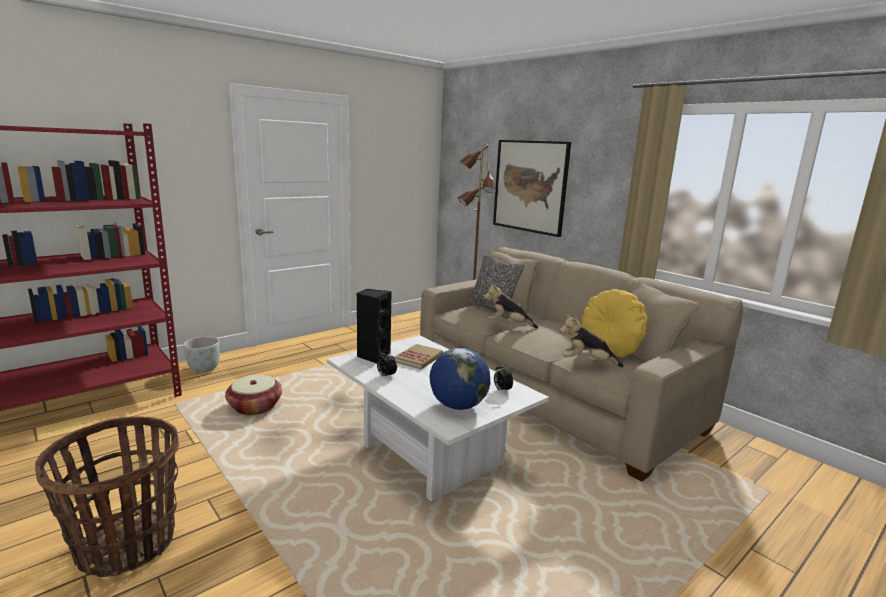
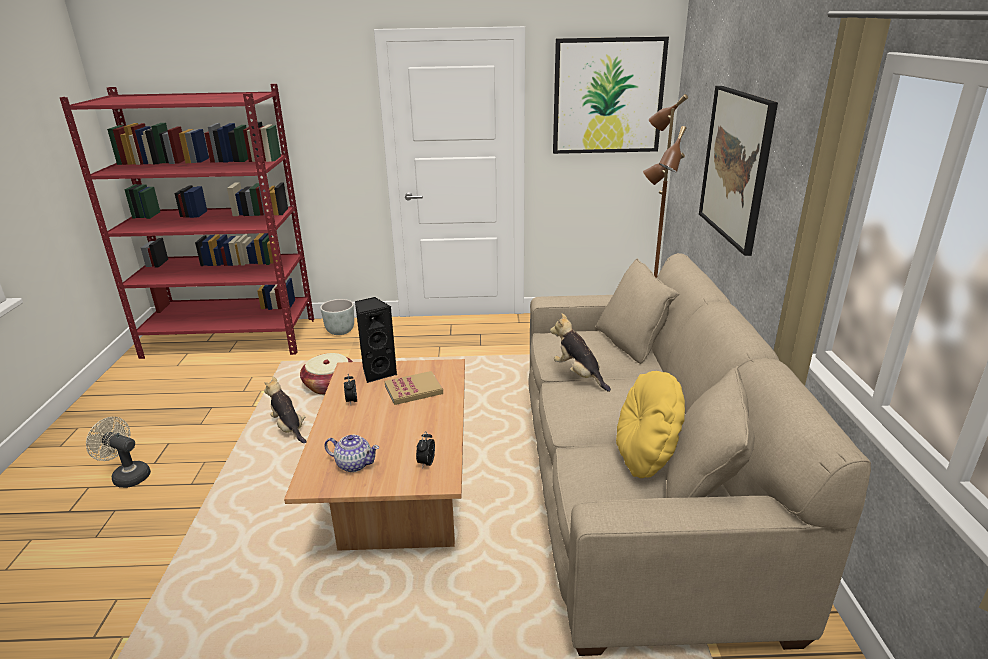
camera: 40 degrees right, 10 degrees up
basket [35,417,179,577] -> beige fan [86,417,151,488]
white coffee table [327,335,549,502] -> brown coffee table [284,359,465,551]
globe [429,348,490,410] -> teapot [325,435,379,472]
pillow [469,254,524,318] -> none
plush toy [560,314,624,367] -> plush toy moved to [264,376,307,443]
none -> picture [553,36,669,154]

